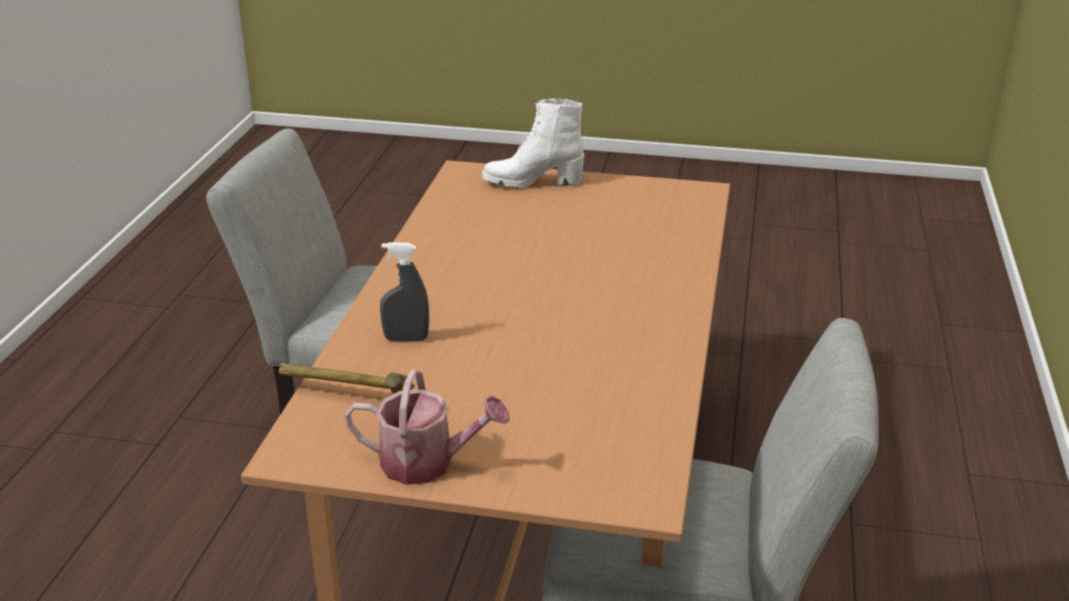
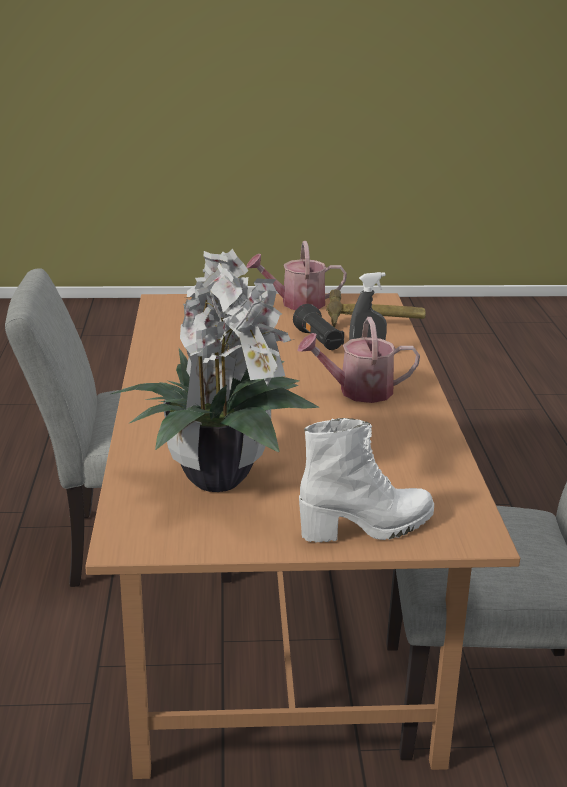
camera: 165 degrees right, 5 degrees down
none -> potted plant [111,249,319,492]
none -> black flashlight [293,304,344,350]
none -> watering can [297,317,420,403]

